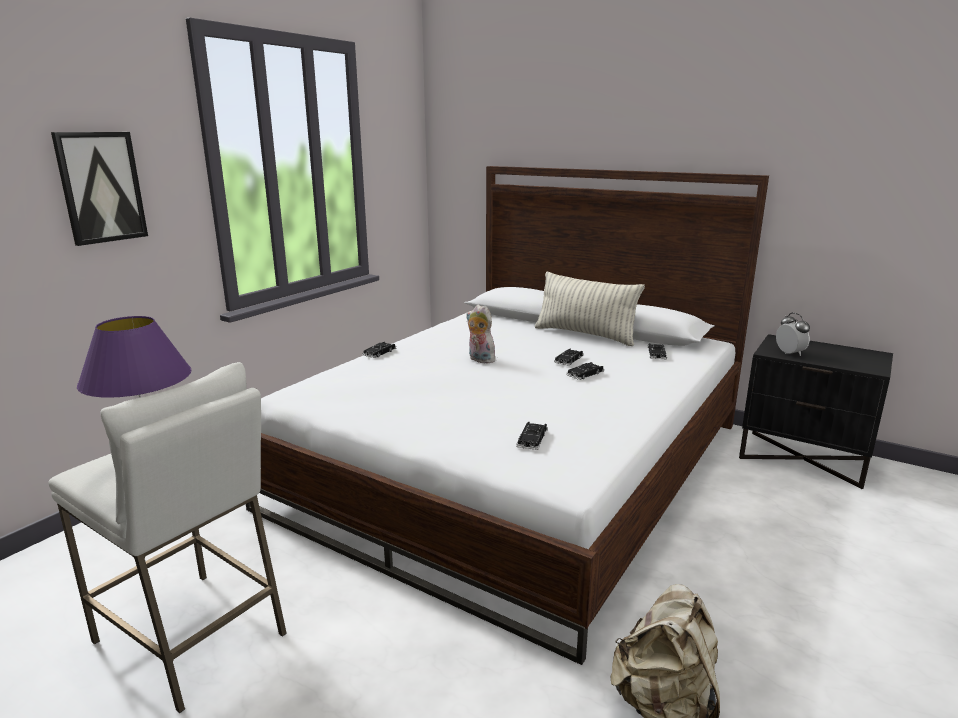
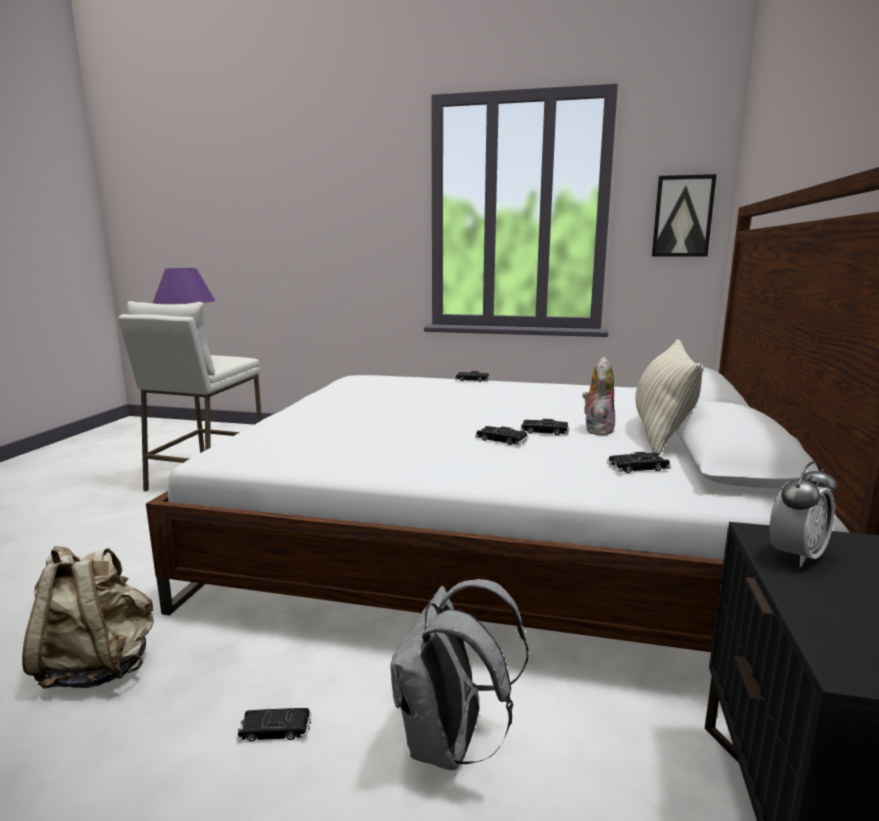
camera: 70 degrees right, 5 degrees down
picture [51,132,148,246] -> picture moved to [652,174,717,256]
plush toy [466,304,495,364] -> plush toy moved to [582,357,615,435]
black toy car [516,422,548,450] -> black toy car moved to [236,708,311,742]
none -> grey backpack [390,579,529,770]

